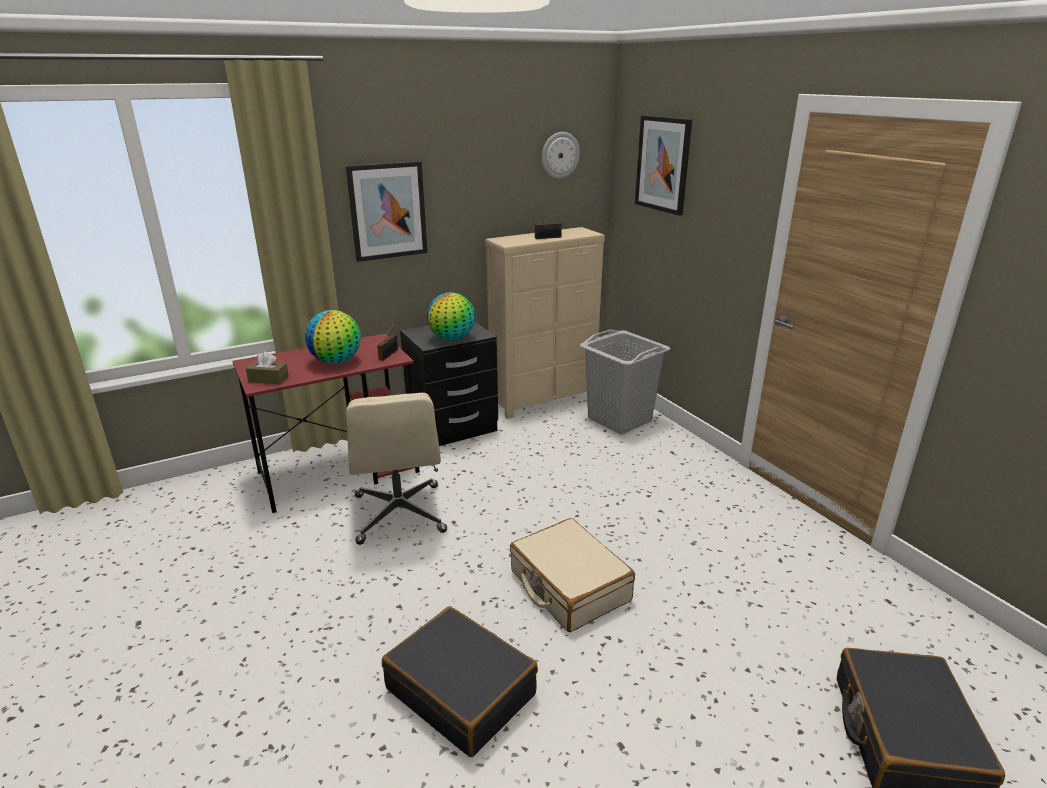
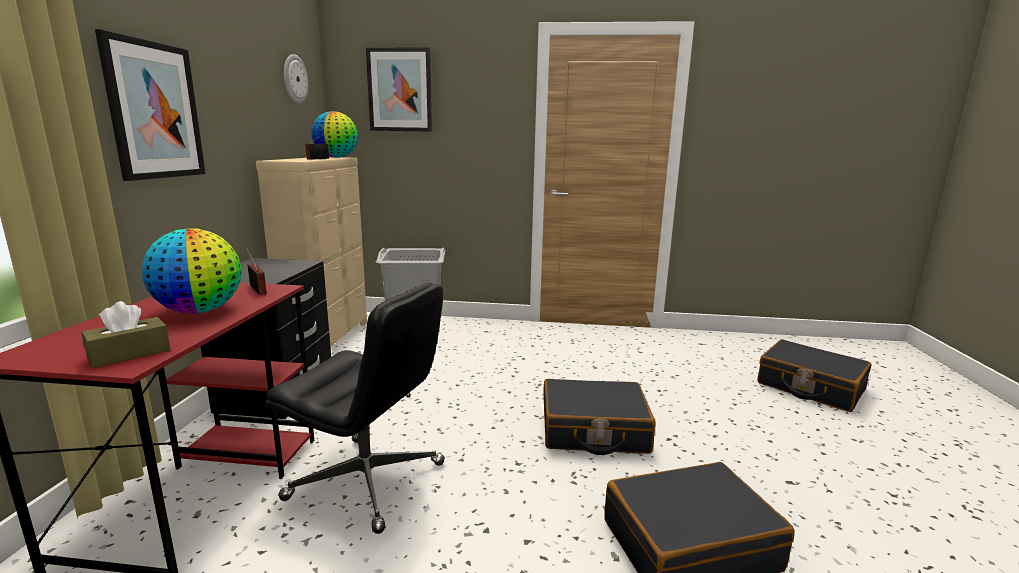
camera: 55 degrees left, 10 degrees down
beige office chair [346,393,447,545] -> black office chair [265,282,445,534]
globe [427,292,475,341] -> globe moved to [311,111,358,158]
beige suitcase [510,518,635,632] -> black suitcase [543,379,656,455]

